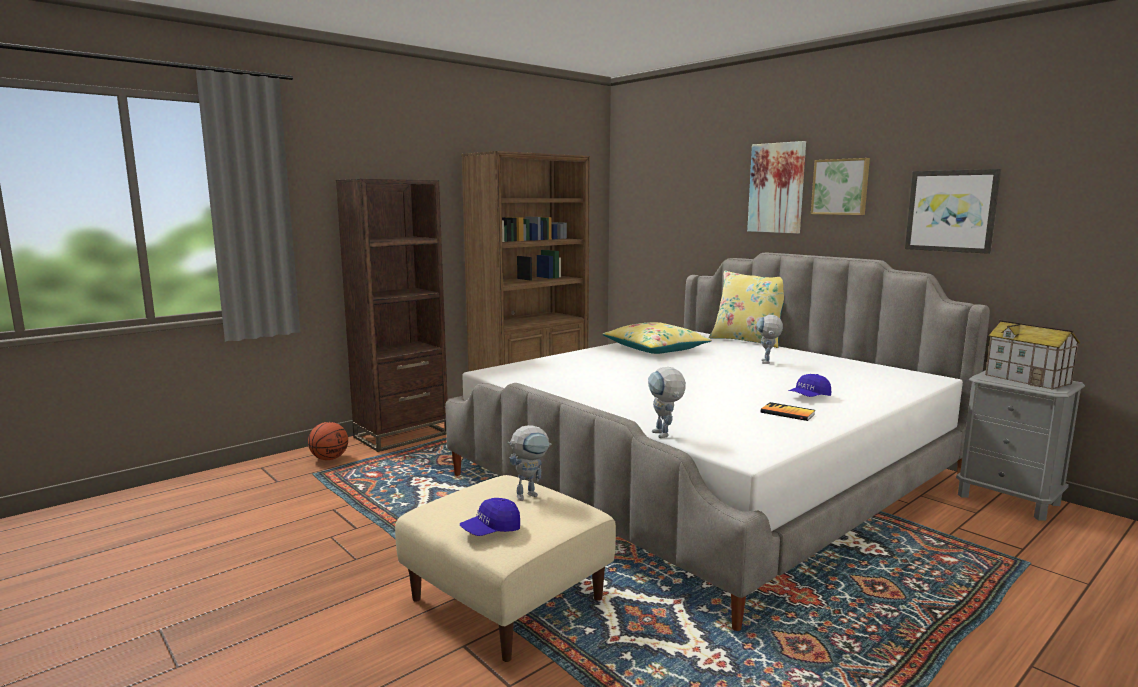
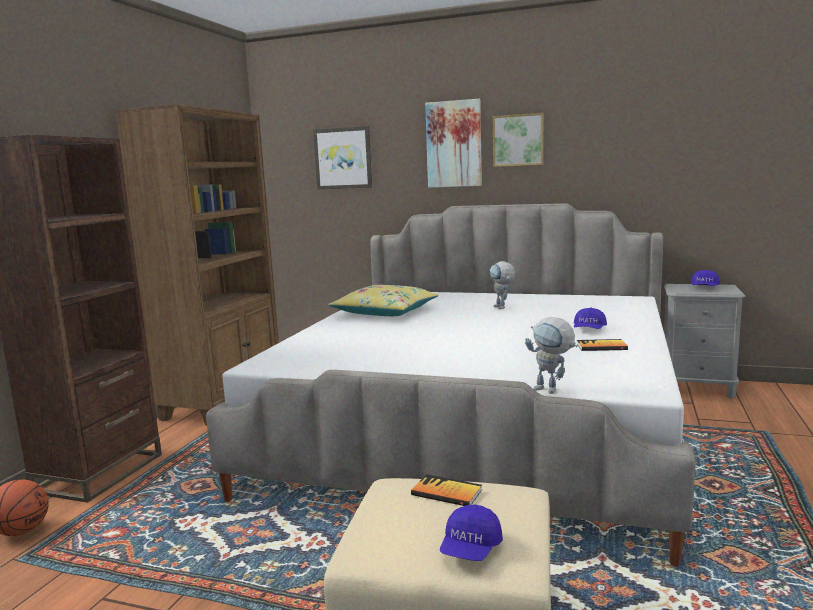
camera: 30 degrees left, 0 degrees up
toy robot [507,425,552,501] -> book [411,474,482,506]
yellow pillow [709,271,784,348] -> none
picture [905,169,1001,254] -> picture moved to [313,126,372,189]
toy house [985,319,1080,390] -> blue cap [691,270,720,286]

